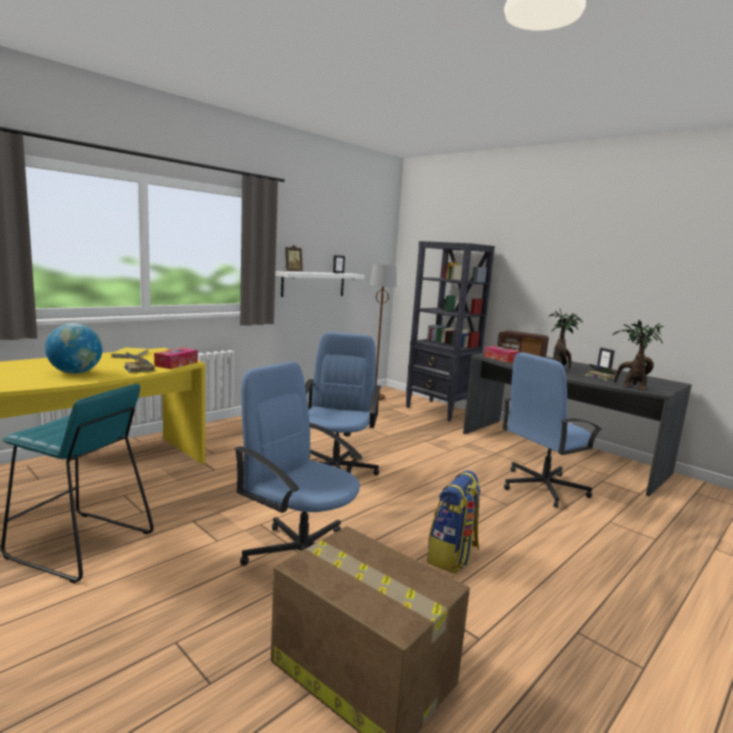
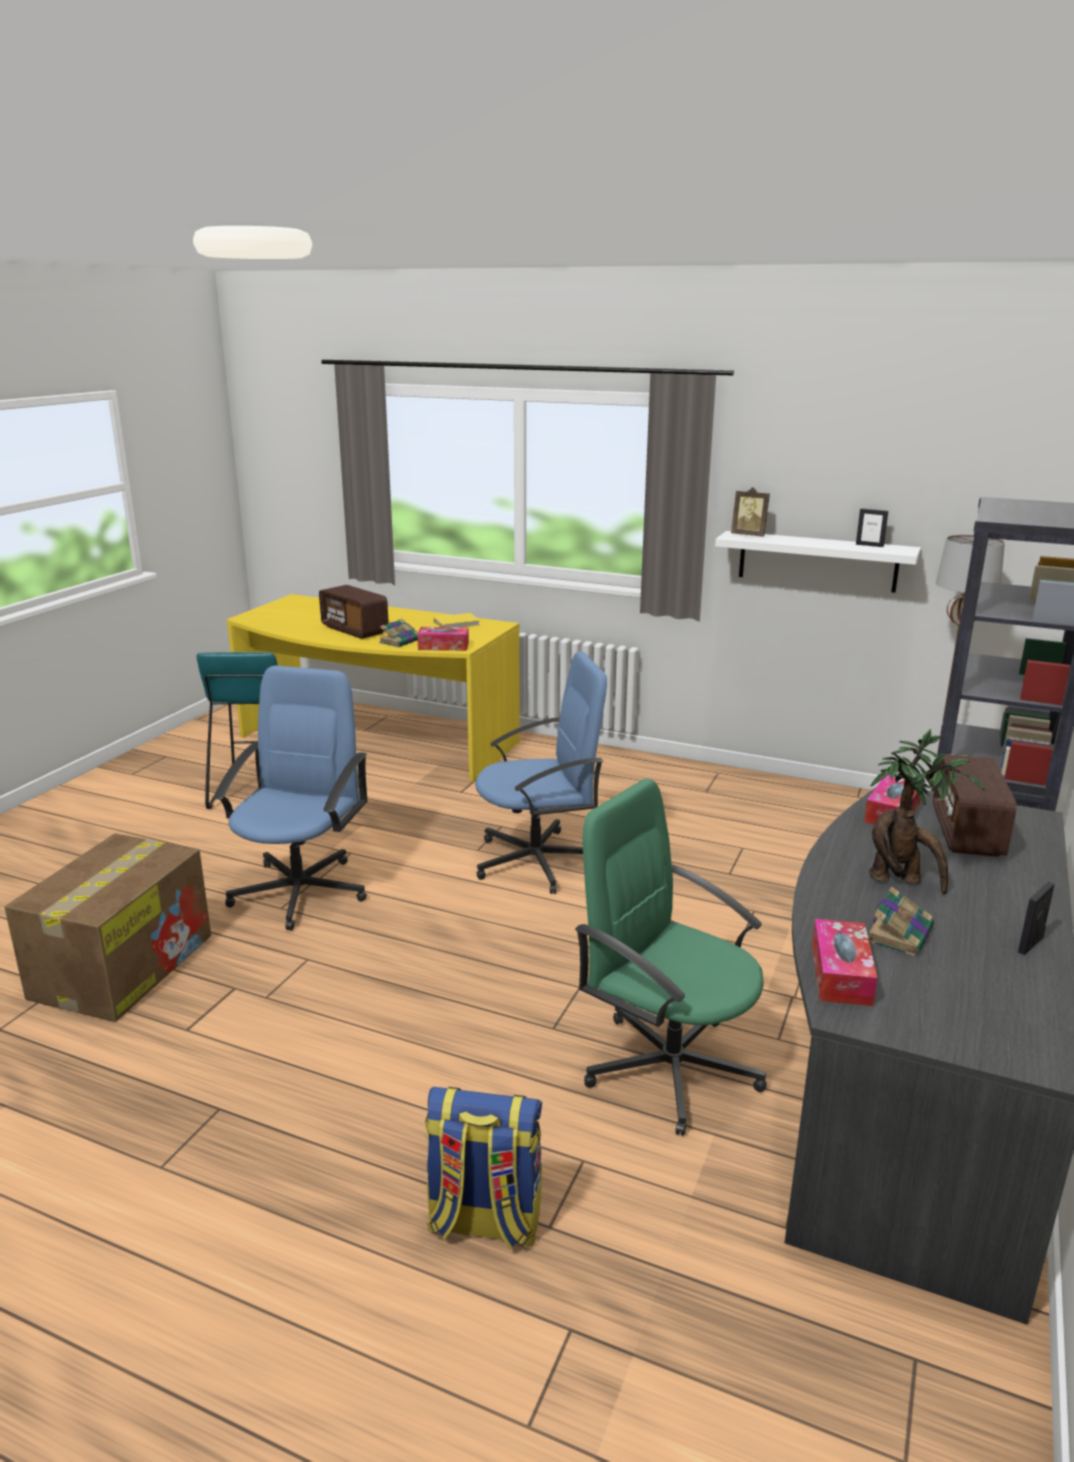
camera: 70 degrees right, 10 degrees up
globe [45,323,103,374] -> radio [319,585,389,639]
backpack [427,470,481,573] -> backpack moved to [425,1087,542,1250]
blue office chair [503,352,602,508] -> green office chair [575,779,767,1136]
potted plant [613,320,664,390] -> tissue box [812,919,878,1006]

